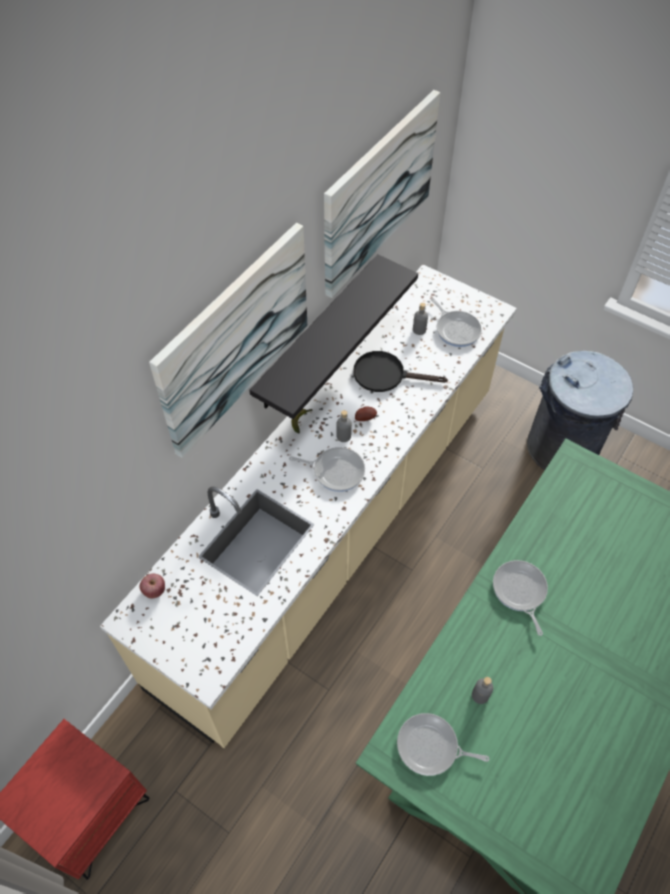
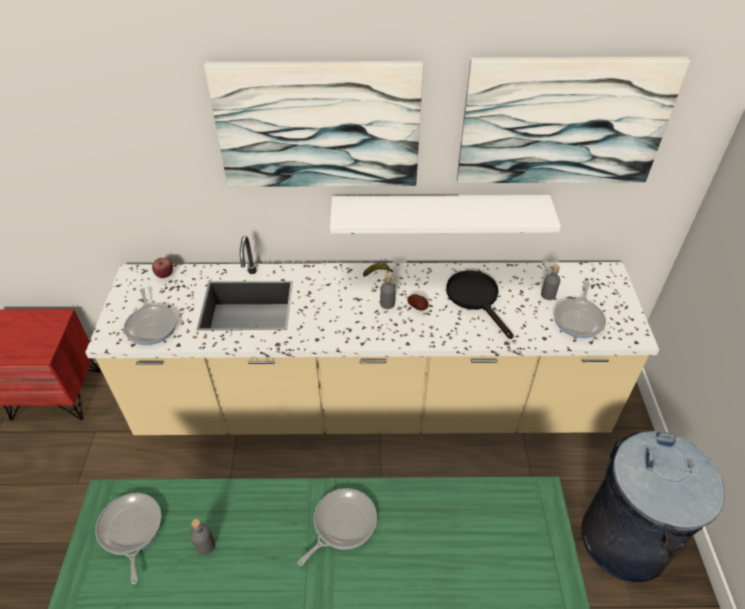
camera: 55 degrees right, 10 degrees down
black shelf [249,254,418,419] -> white shelf [330,195,561,234]
frying pan [289,447,365,492] -> frying pan moved to [124,288,177,346]

